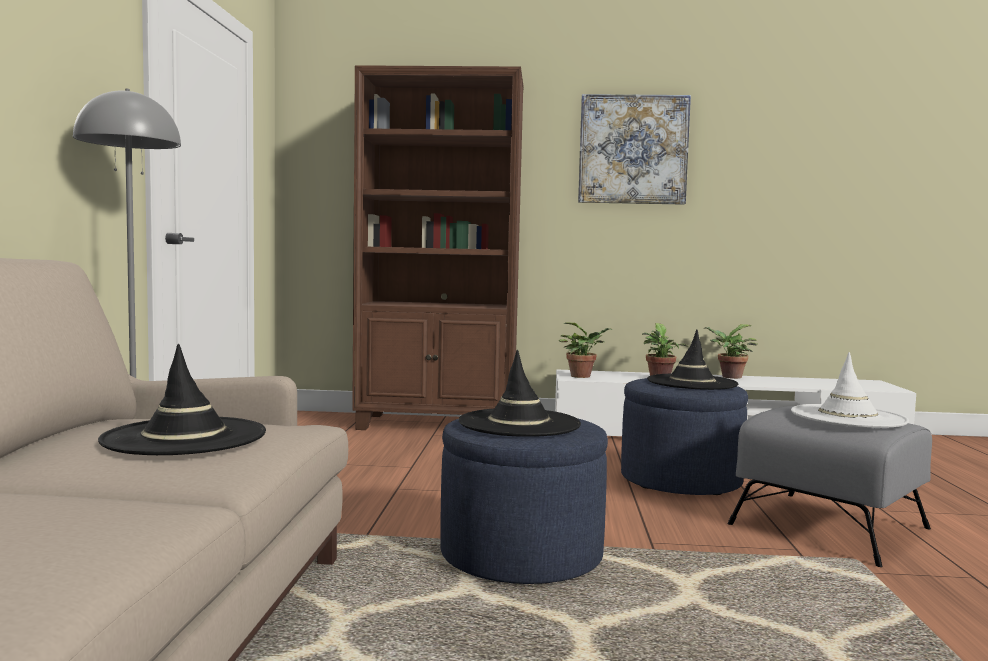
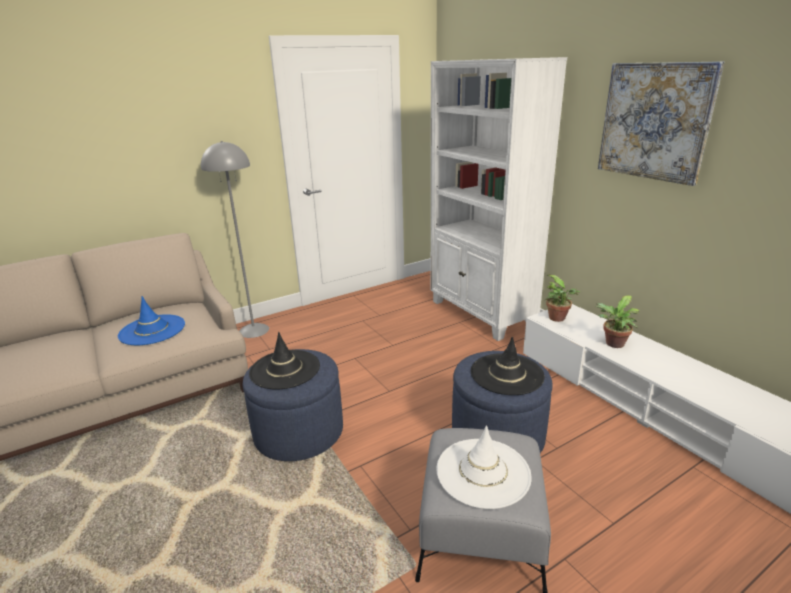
camera: 55 degrees right, 20 degrees up
black hat [98,344,266,455] -> blue hat [118,296,185,345]
brown bookcase [352,65,524,430] -> white bookcase [431,57,567,341]
potted plant [703,324,758,379] -> none

